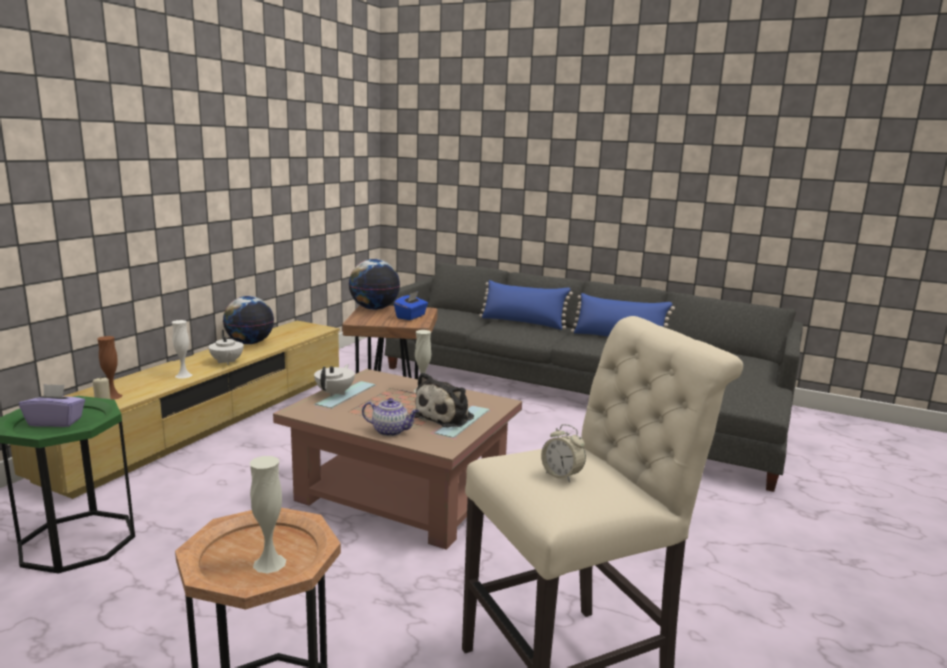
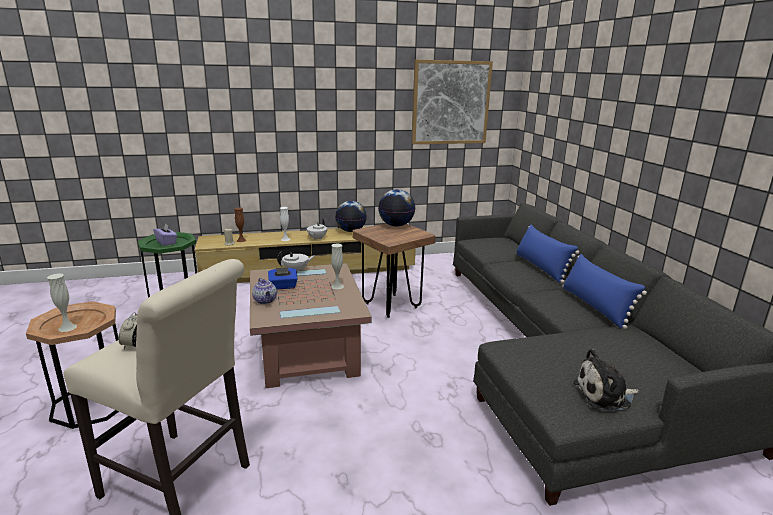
camera: 50 degrees right, 5 degrees up
blue tissue box [394,291,428,320] -> blue tissue box moved to [268,267,298,290]
plush toy [414,372,474,428] -> plush toy moved to [573,349,639,411]
none -> picture [412,60,493,144]

